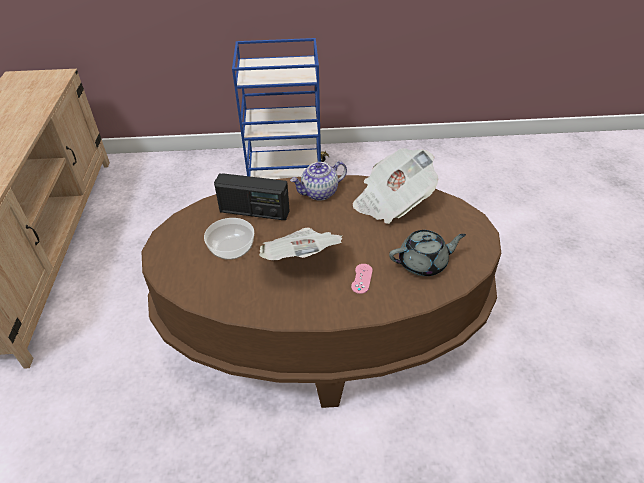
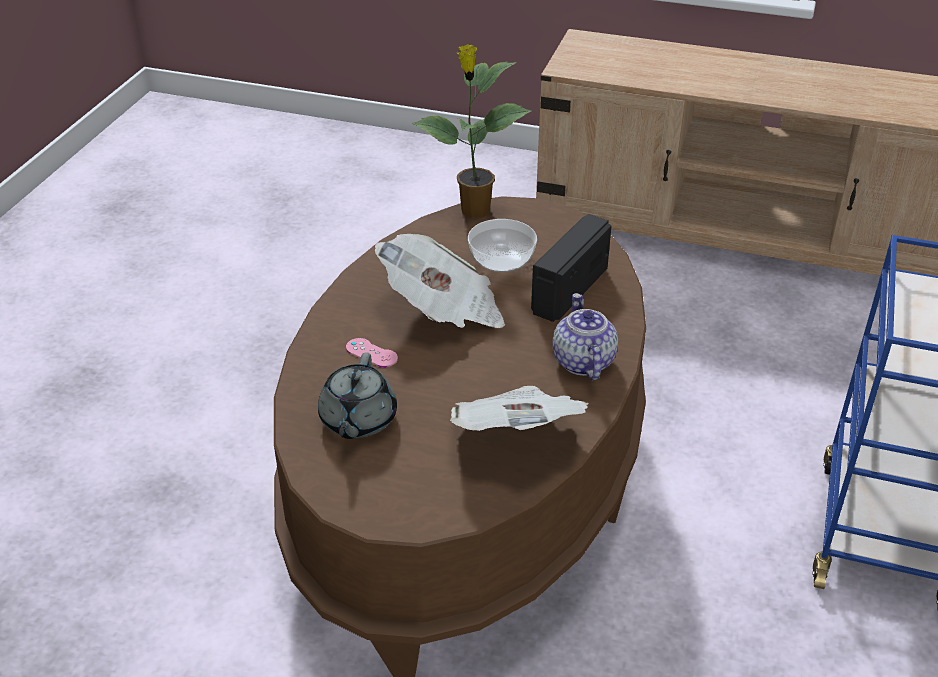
camera: 110 degrees right, 5 degrees down
none -> potted plant [412,44,531,218]

